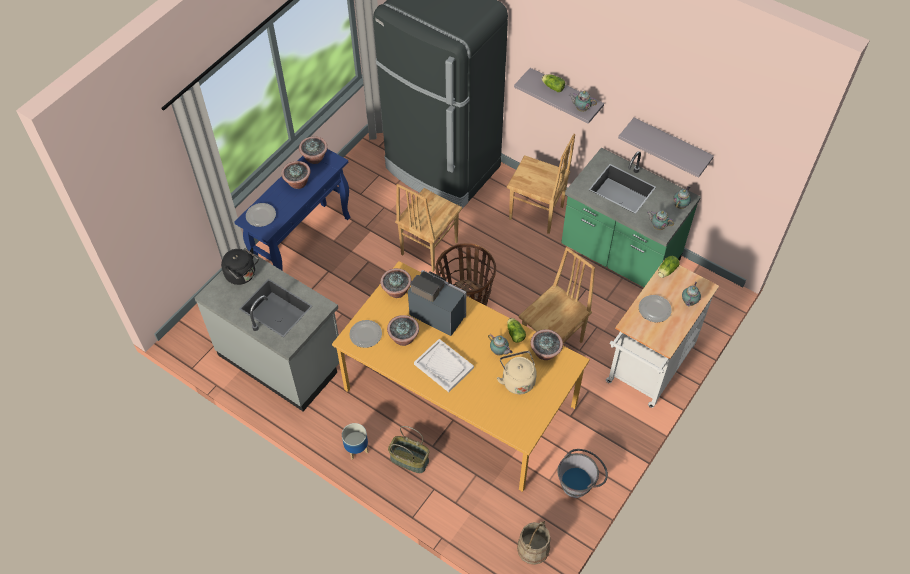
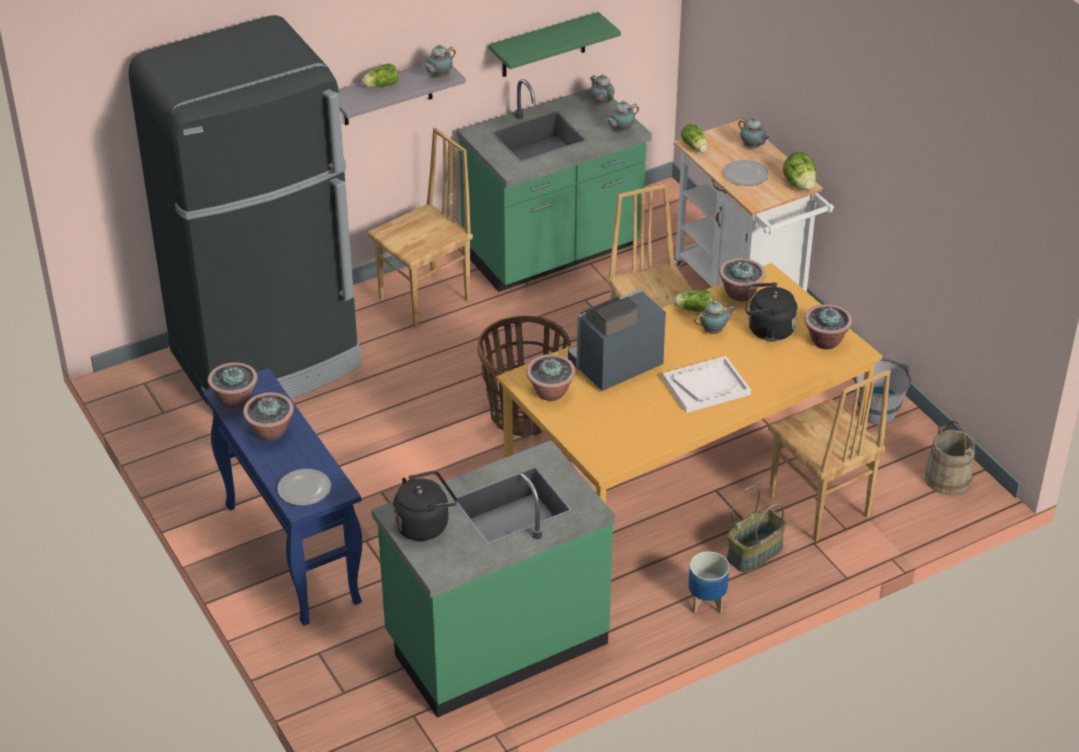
camera: 65 degrees left, 15 degrees down
grey counter [195,248,339,411] -> green counter [371,440,615,718]
plate [349,320,382,348] -> none
potted plant [387,315,419,346] -> potted plant moved to [804,304,852,349]
brown chair [395,184,462,272] -> brown chair moved to [768,370,891,542]
beige kettle [497,351,537,394] -> black kettle [746,282,798,341]
grey shelf [618,118,714,178] -> green shelf [488,12,621,77]
none -> lettuce [783,152,817,190]

